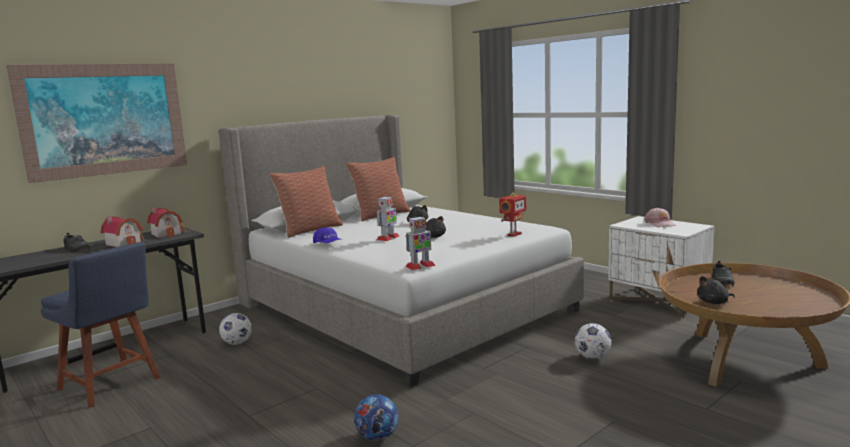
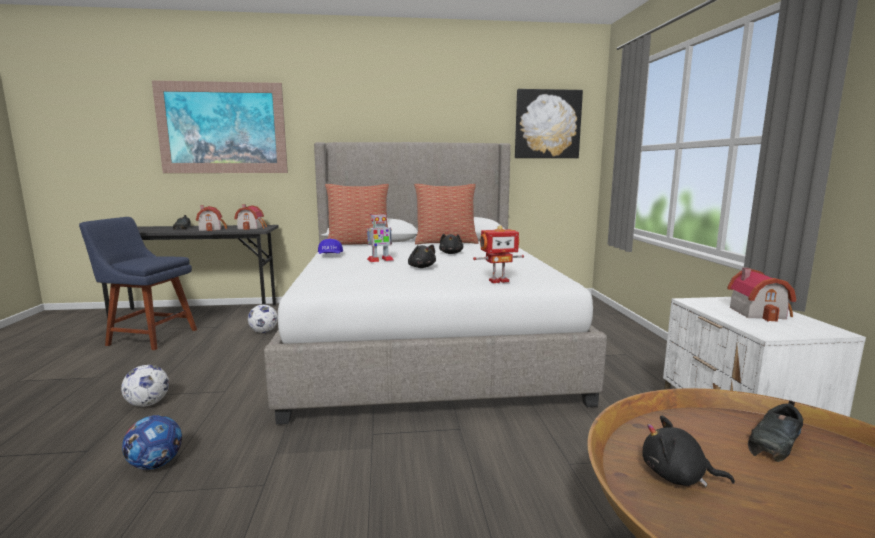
camera: 35 degrees right, 0 degrees up
blue chair [41,242,160,408] -> blue chair turned 120 degrees clockwise [79,217,197,350]
toy robot [405,215,435,270] -> none
football [575,323,611,359] -> football moved to [121,365,169,407]
pink cap [644,207,676,227] -> toy house [727,268,796,322]
none -> picture [515,89,583,158]

